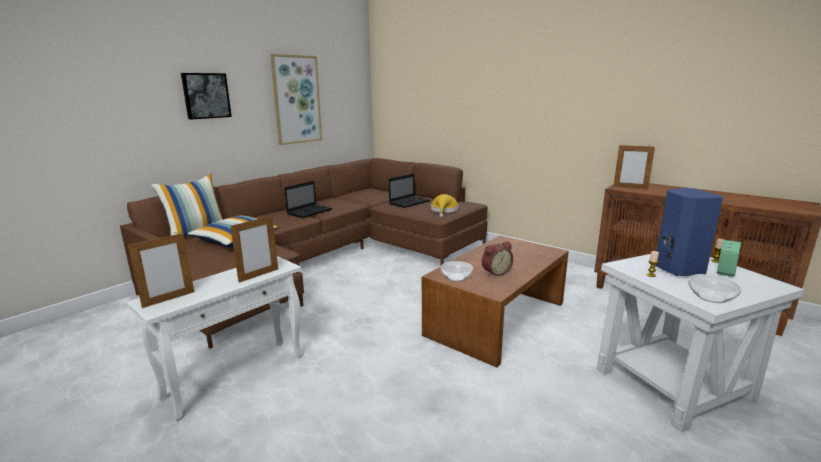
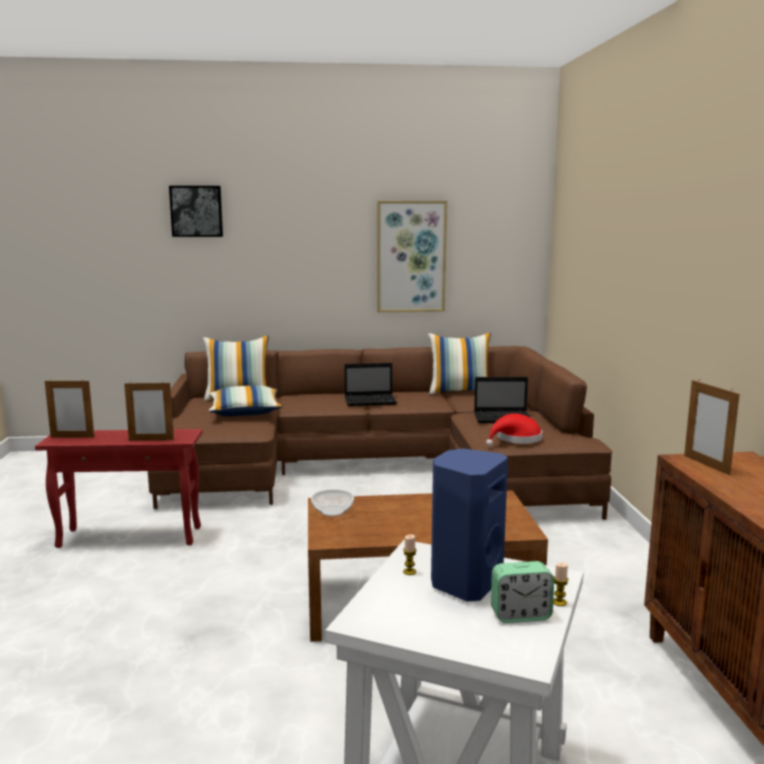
camera: 45 degrees right, 5 degrees down
white side table [126,256,303,421] -> red side table [35,429,203,548]
picture [181,73,232,119] -> picture moved to [169,186,223,237]
yellow hat [431,194,459,217] -> red hat [486,413,542,446]
alarm clock [482,241,513,277] -> none
bowl [688,274,742,303] -> none
none -> pillow [428,332,491,395]

